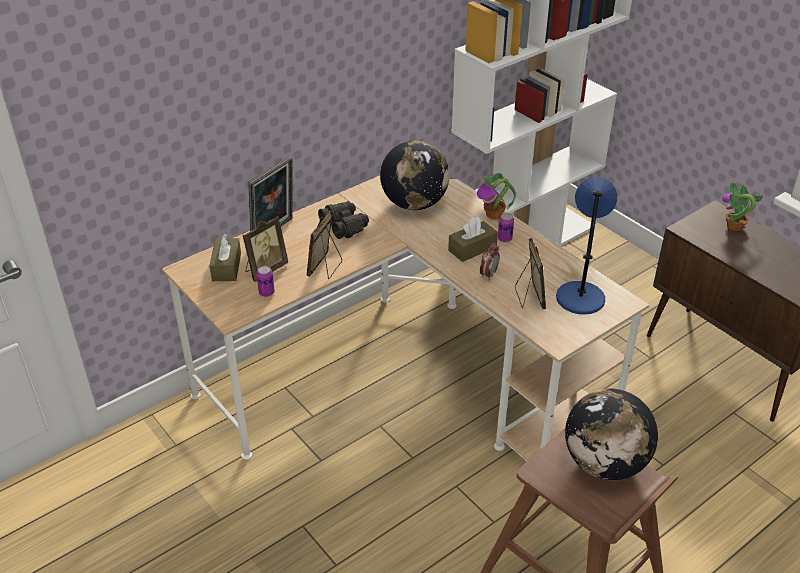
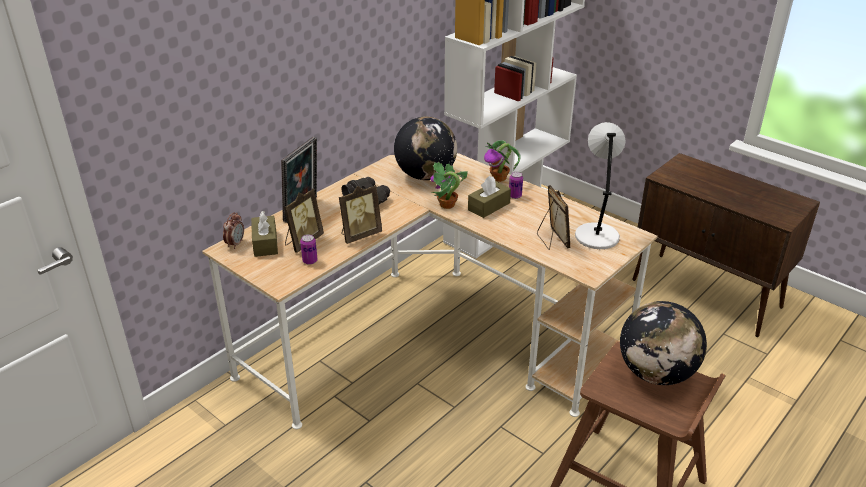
camera: 10 degrees left, 5 degrees down
picture frame [307,211,342,279] -> picture frame turned 135 degrees counterclockwise [339,185,382,244]
alarm clock [480,243,500,281] -> alarm clock moved to [223,212,244,249]
blue table lamp [556,177,617,315] -> grey table lamp [575,122,626,249]
potted plant [722,182,763,231] -> potted plant moved to [430,162,468,209]

